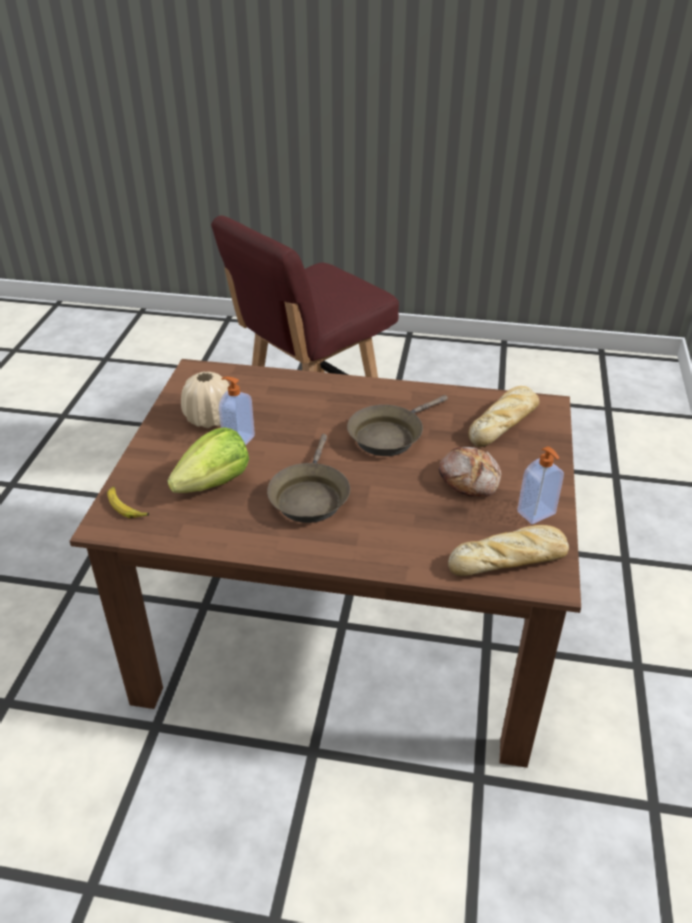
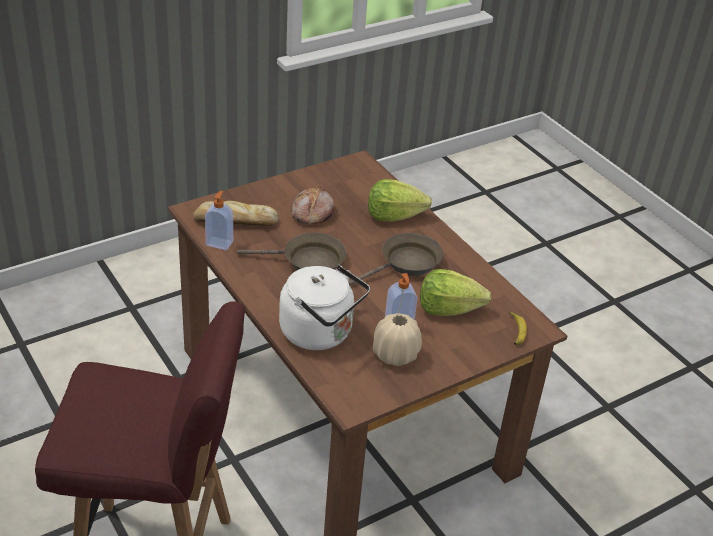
camera: 135 degrees left, 0 degrees up
bread [448,525,569,576] -> none
soap dispenser [517,446,564,524] -> soap dispenser moved to [205,191,233,250]
none -> white kettle [279,265,370,350]
none -> lettuce [368,179,432,221]

